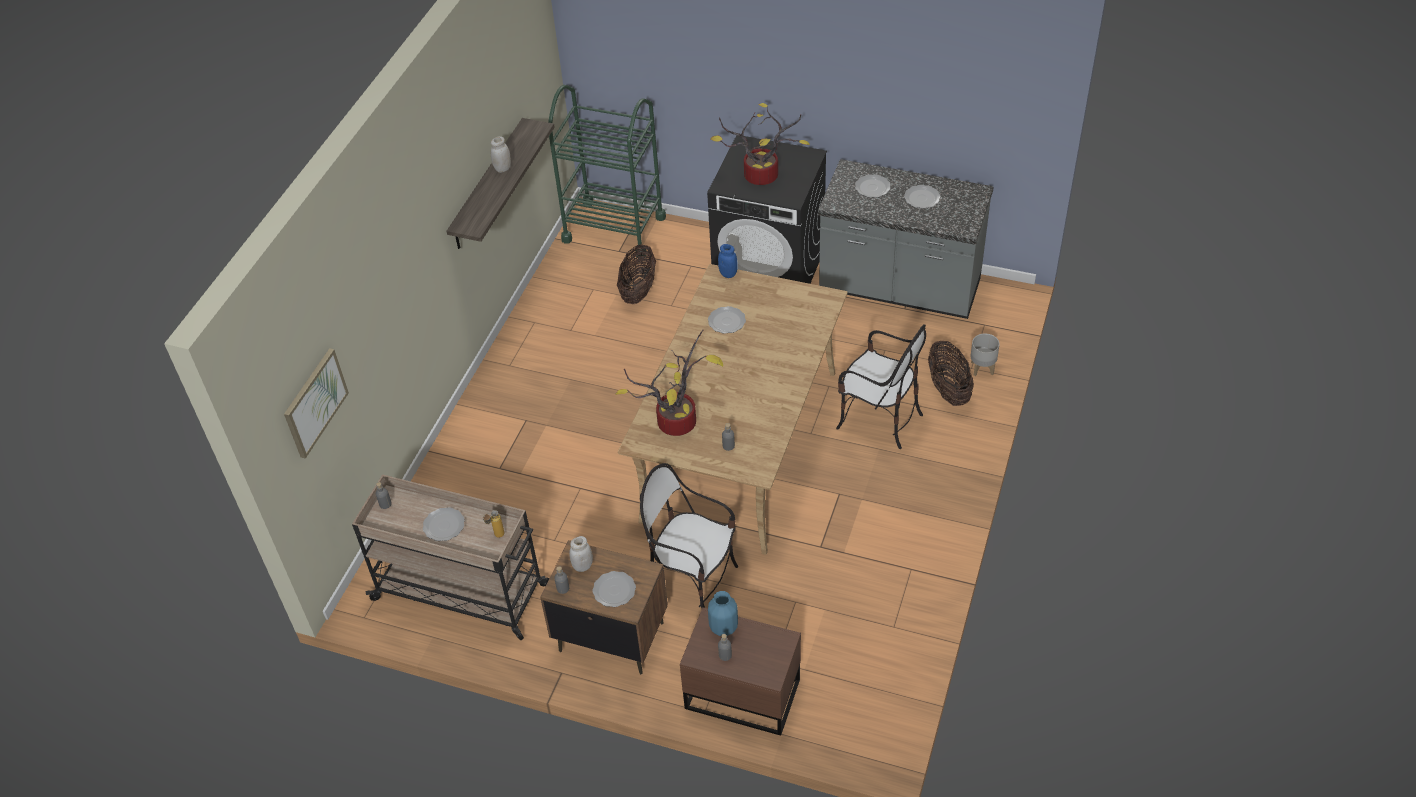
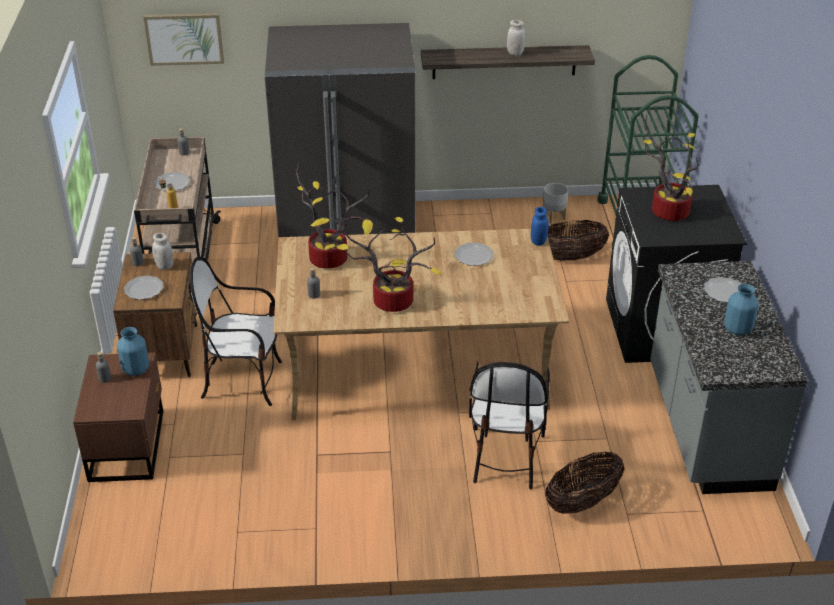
camera: 65 degrees right, 10 degrees down
chair [640,463,738,608] -> chair turned 90 degrees counterclockwise [189,256,282,406]
plate [904,185,940,209] -> blue vase [724,284,759,336]
grey planter [970,333,1000,376] -> grey planter moved to [543,183,568,223]
none -> grey fridge [265,23,416,238]
none -> potted plant [336,217,442,312]

